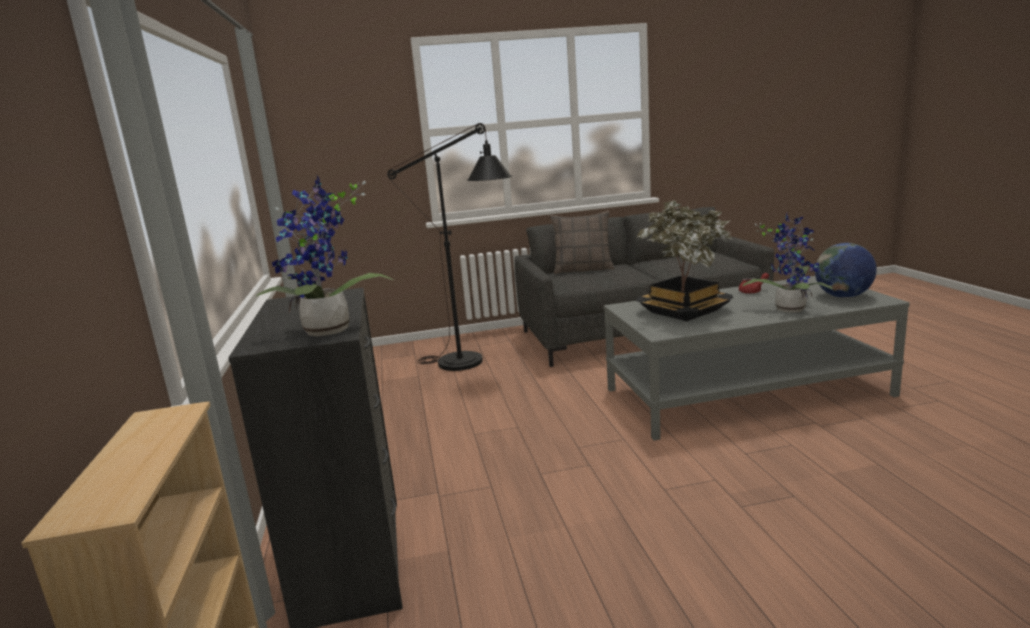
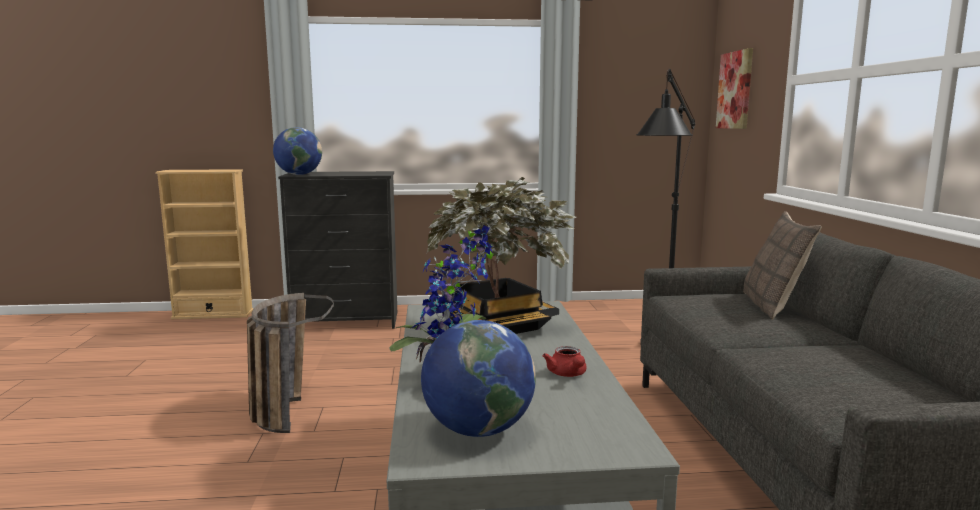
camera: 95 degrees right, 5 degrees down
potted plant [255,176,394,337] -> globe [273,127,322,175]
none -> basket [247,293,334,433]
none -> picture [716,48,753,129]

